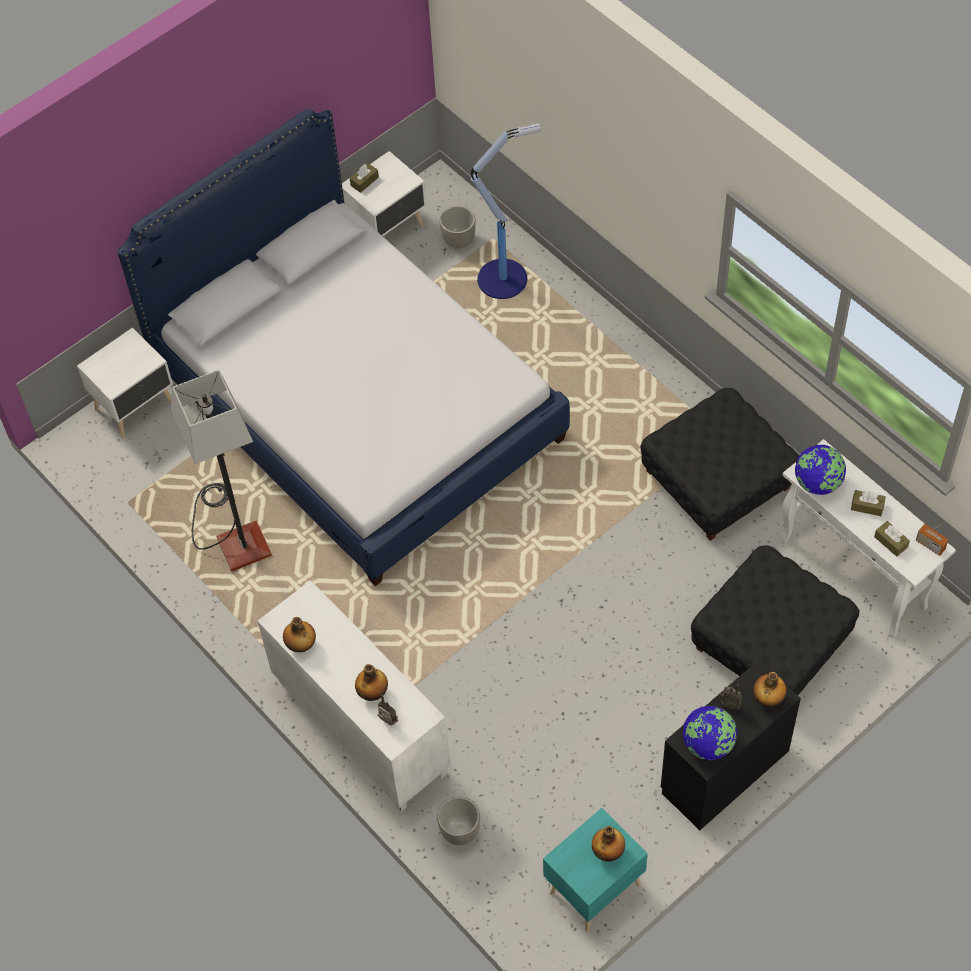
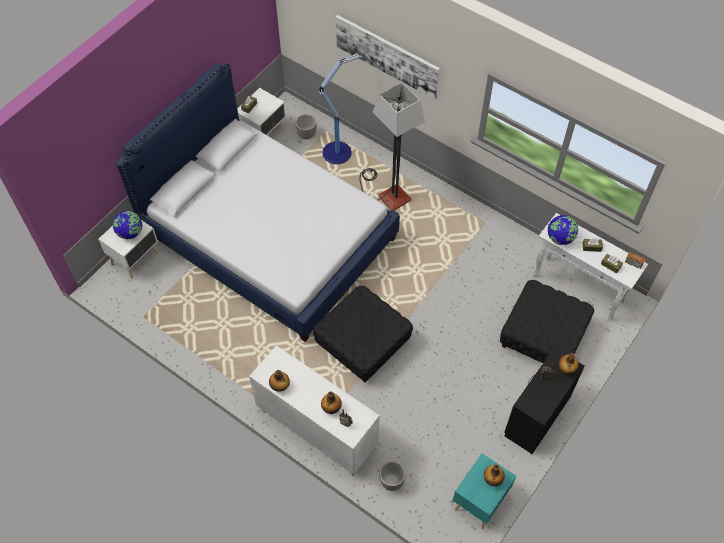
camera: 15 degrees left, 0 degrees up
floor lamp [171,370,272,572] -> floor lamp moved to [360,82,425,210]
black ottoman [640,388,799,541] -> black ottoman moved to [313,286,413,383]
globe [682,706,737,760] -> globe moved to [113,211,143,239]
none -> picture [336,15,440,99]

